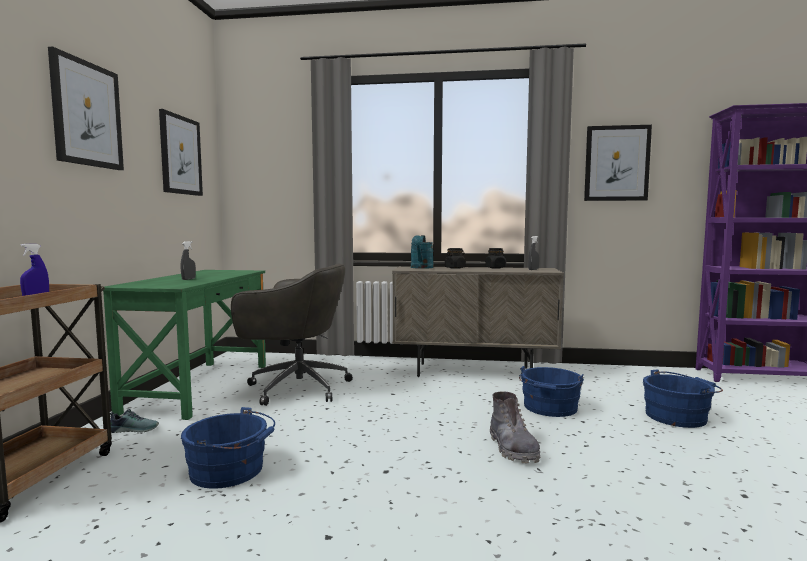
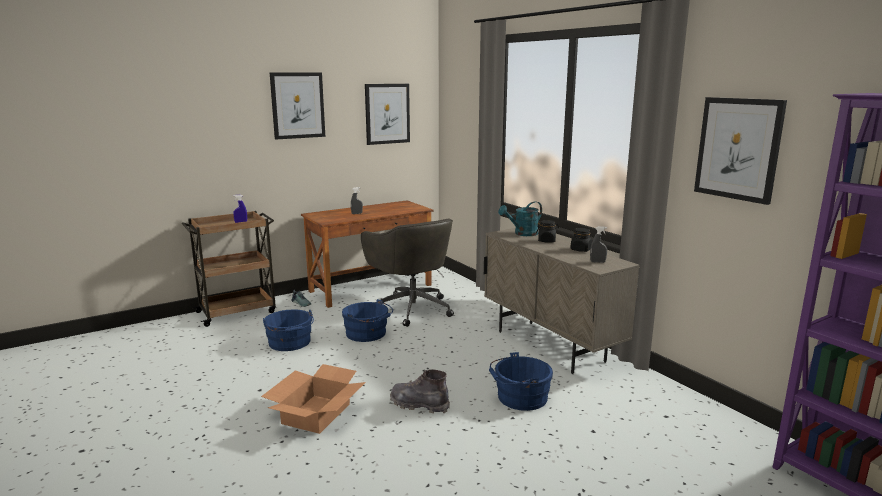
camera: 50 degrees right, 10 degrees up
green desk [103,270,266,420] -> brown desk [301,200,434,308]
grey boot [490,391,540,464] -> grey boot turned 75 degrees clockwise [390,369,450,413]
blue bucket [643,369,723,428] -> blue bucket moved to [342,299,393,342]
none -> cardboard box [261,364,366,434]

